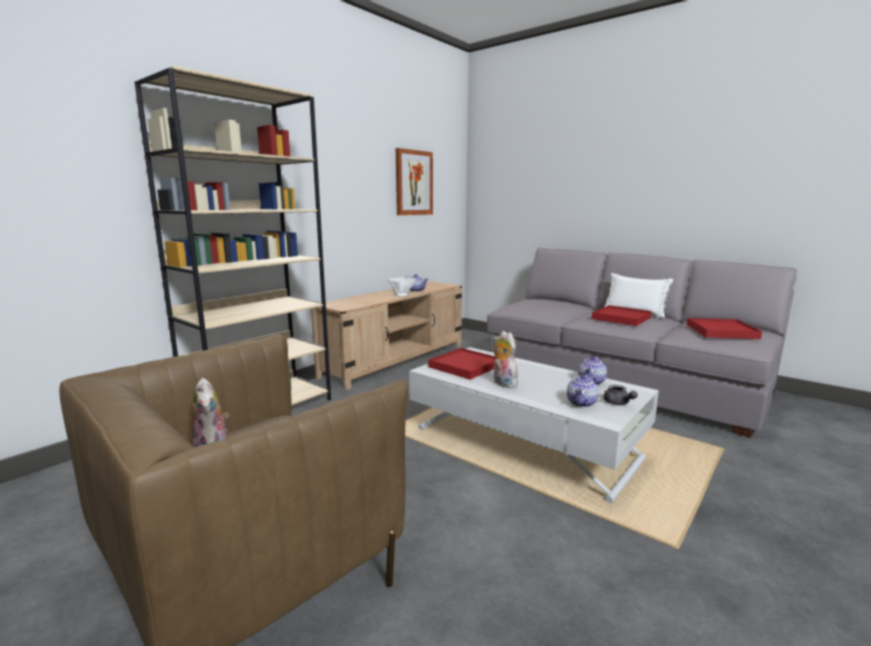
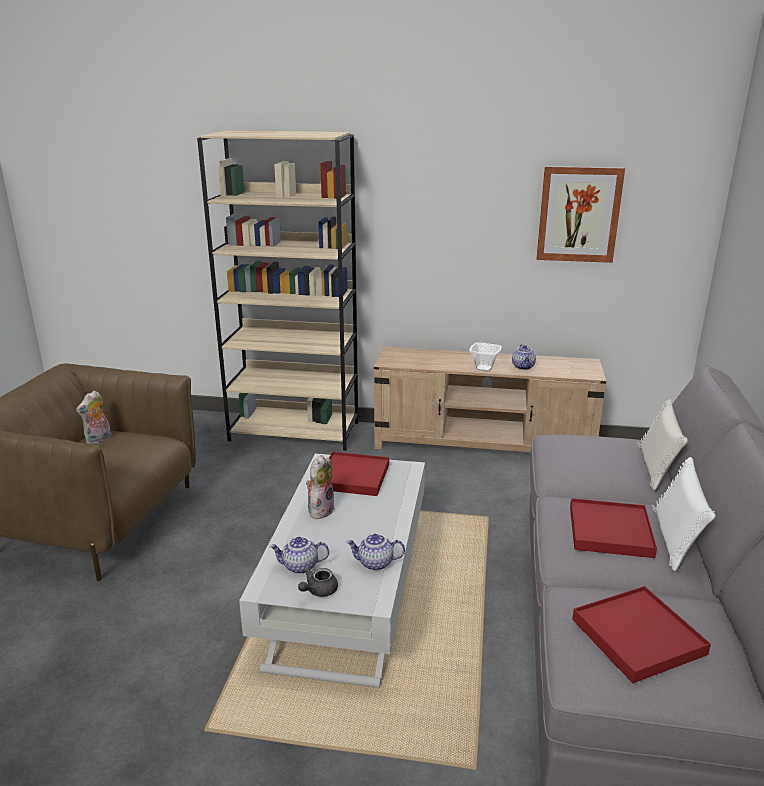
camera: 60 degrees right, 10 degrees up
none -> white pillow [638,399,688,490]

